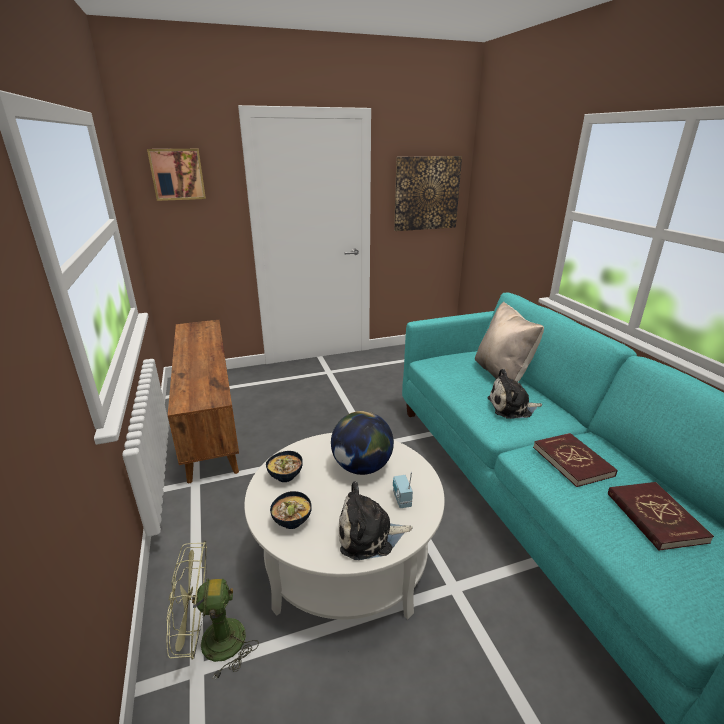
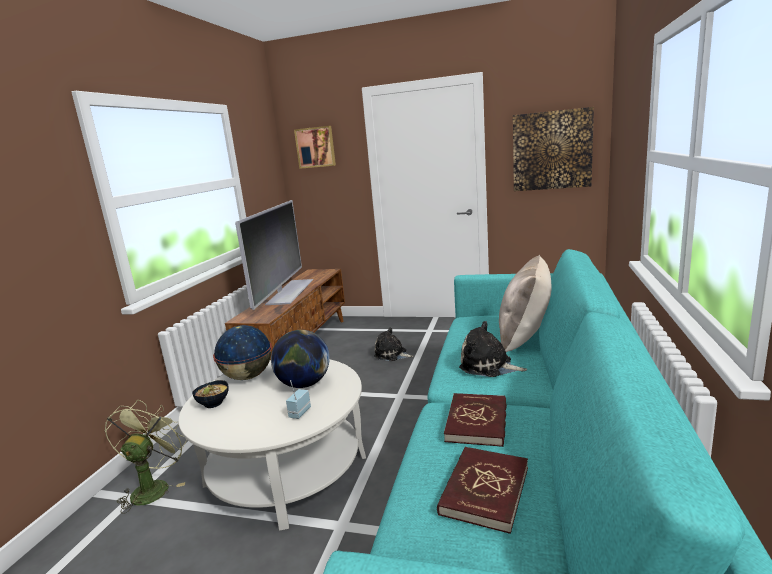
camera: 35 degrees right, 10 degrees down
green fan [167,541,259,680] -> green fan turned 75 degrees clockwise [105,400,187,514]
bowl [266,451,303,482] -> globe [213,325,272,380]
plush toy [339,481,413,560] -> plush toy moved to [374,327,414,361]
none -> television [235,200,313,310]

